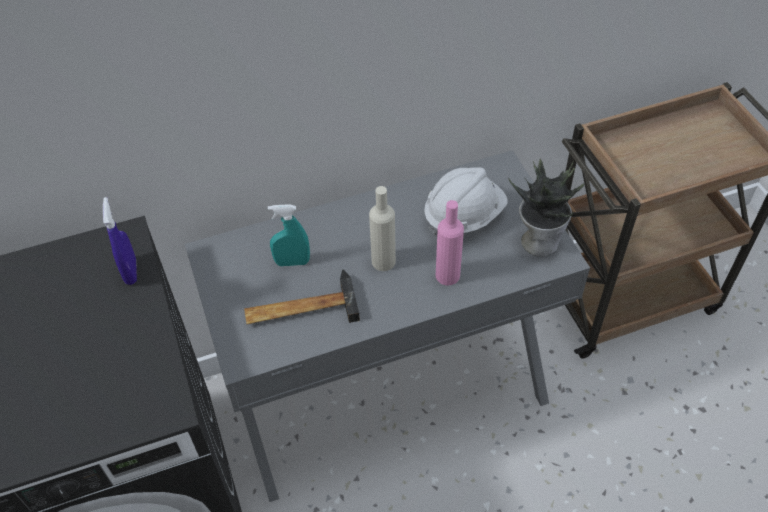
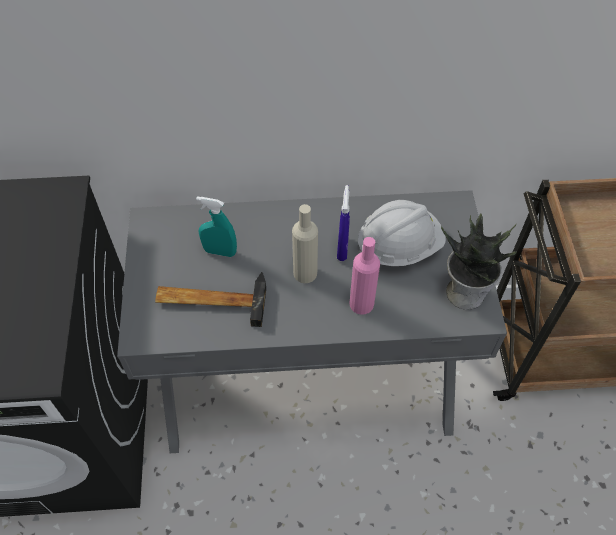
camera: 15 degrees right, 5 degrees up
blue spray bottle [103,197,137,285] -> blue spray bottle moved to [337,185,350,261]

